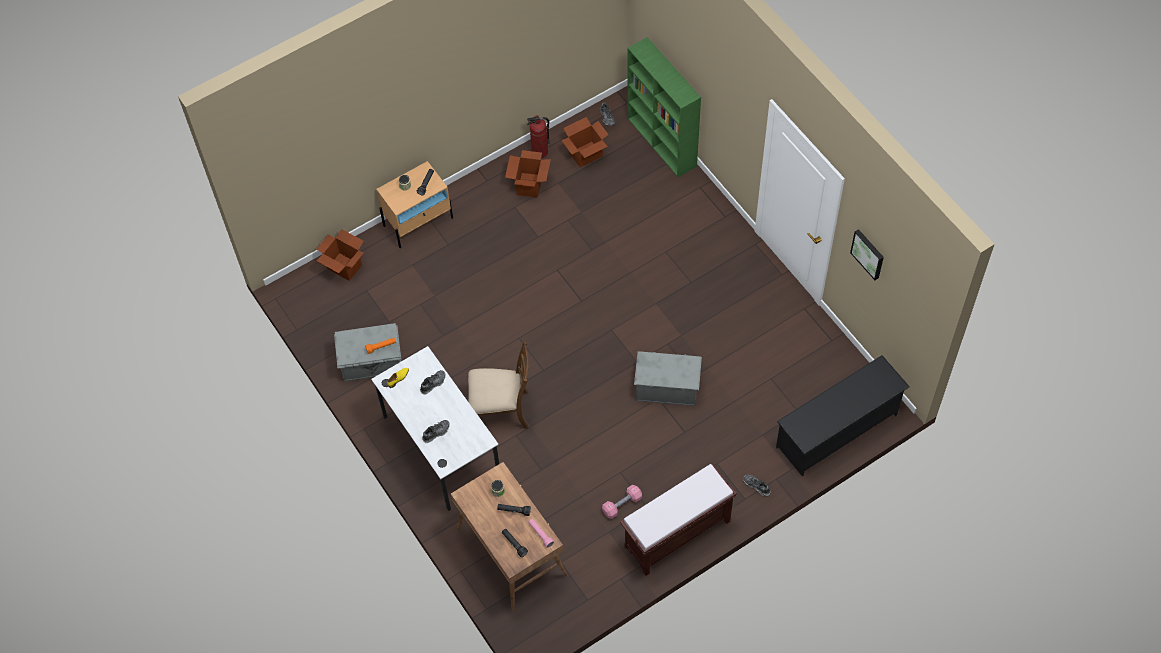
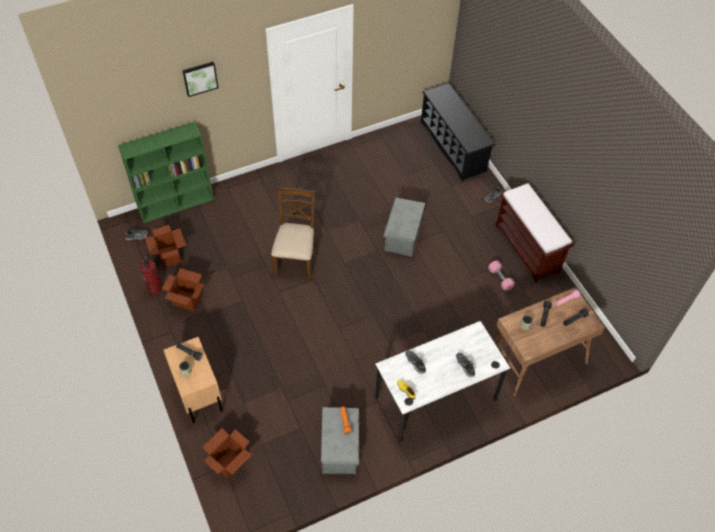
camera: 85 degrees left, 5 degrees down
brown chair [468,341,529,429] -> brown chair moved to [271,187,316,279]
picture [850,229,884,280] -> picture moved to [182,62,218,97]

